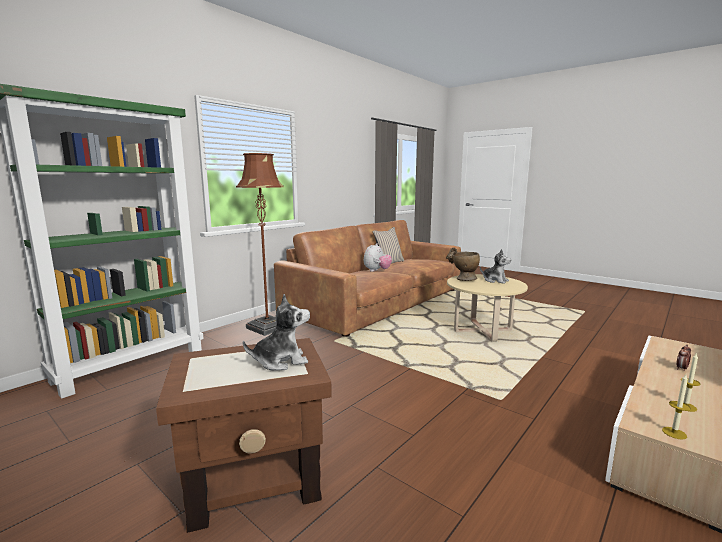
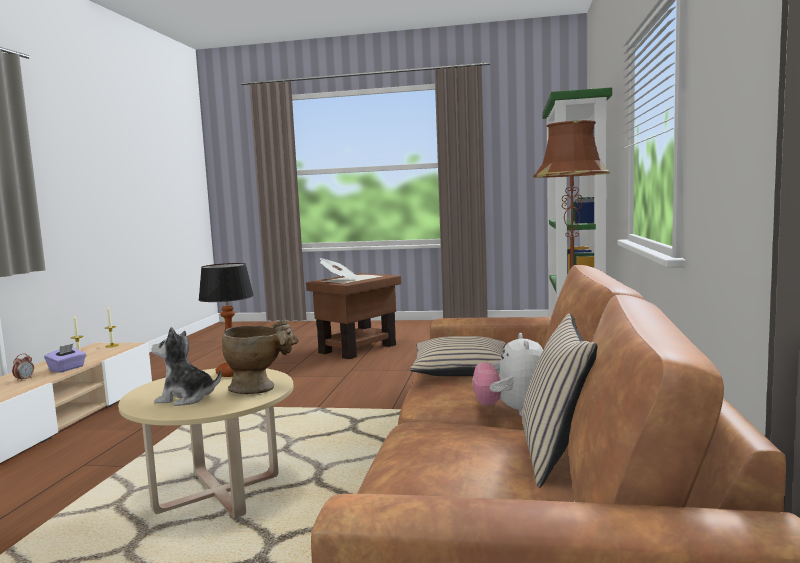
camera: 150 degrees right, 5 degrees down
plush toy [243,294,310,371] -> newspaper [319,258,357,280]
none -> purple tissue box [44,344,86,373]
none -> table lamp [198,263,254,377]
none -> beige pillow [410,336,506,376]

